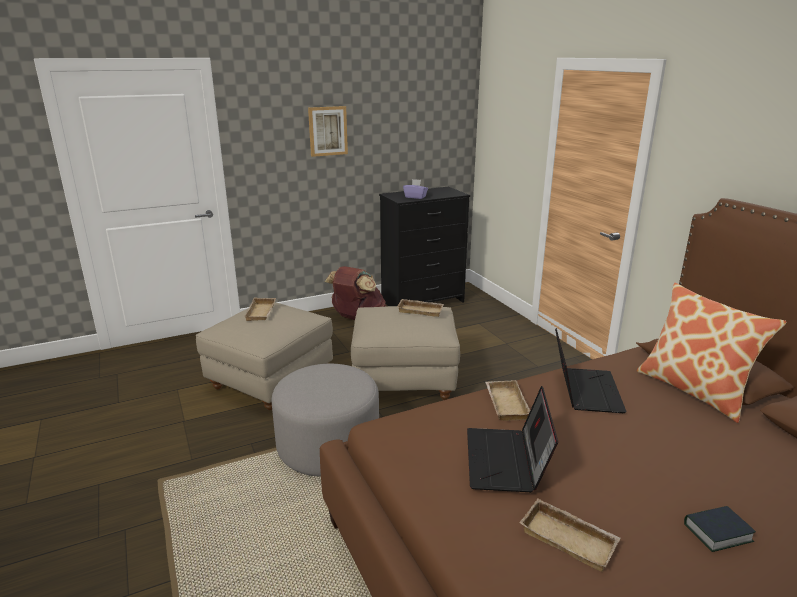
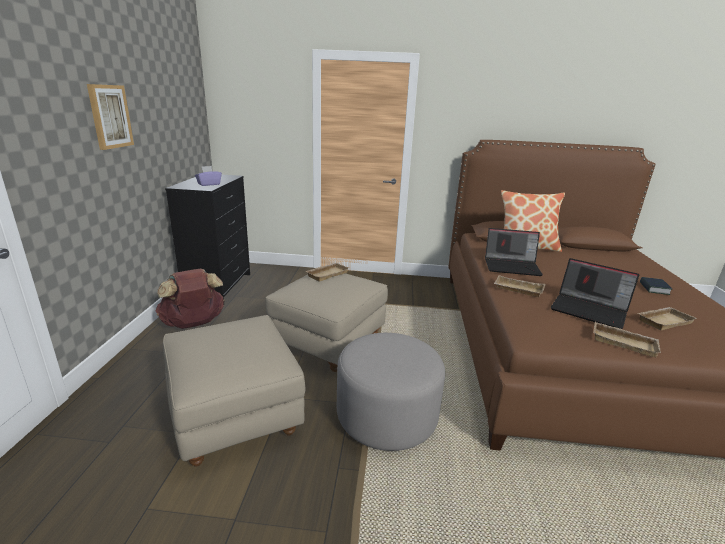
camera: 60 degrees left, 0 degrees up
beige tray [244,297,276,321] -> beige tray moved to [593,322,661,357]
laptop [555,328,627,413] -> laptop turned 150 degrees clockwise [485,228,543,276]

